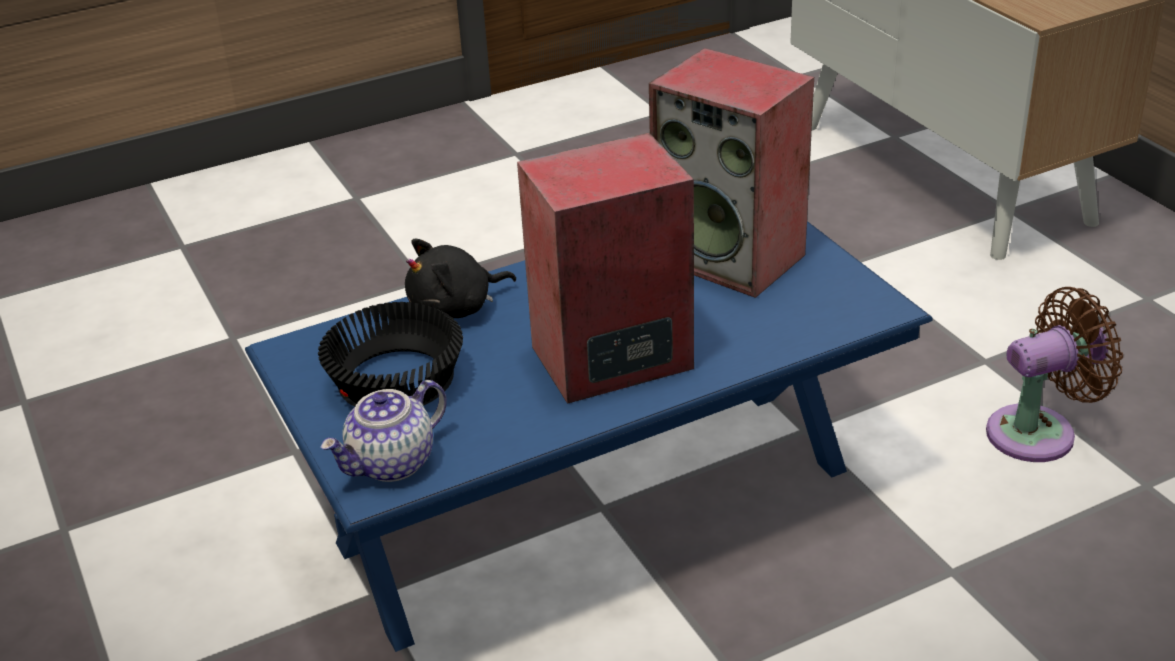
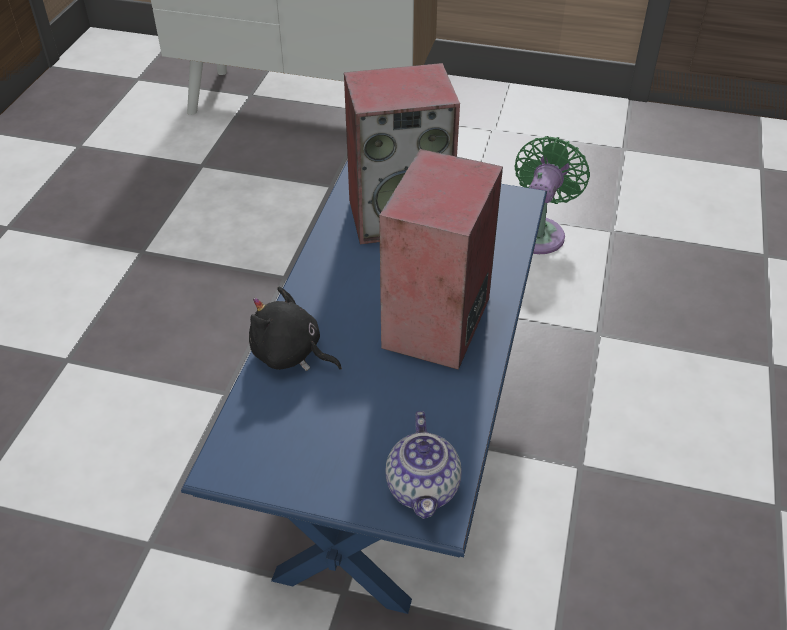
camera: 50 degrees left, 10 degrees up
black bowl [318,302,463,407] -> none
black plush toy [405,239,516,318] -> black plush toy turned 105 degrees clockwise [249,287,342,371]
brown fan [986,287,1123,462] -> green fan [515,136,590,254]

